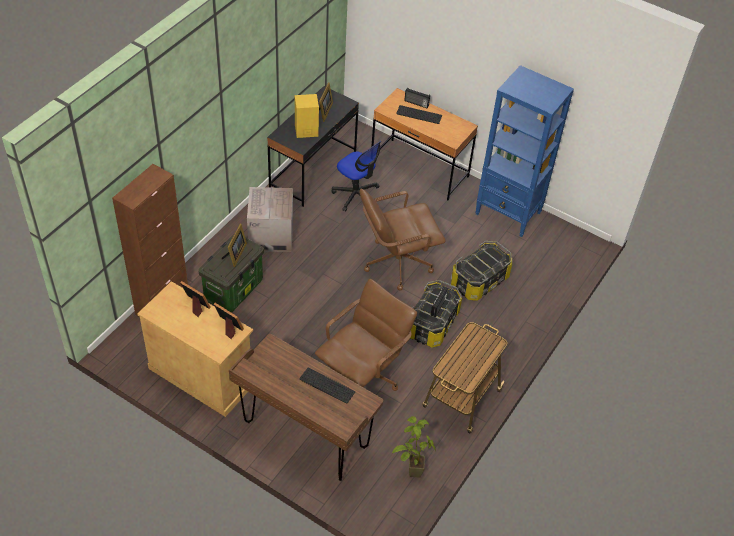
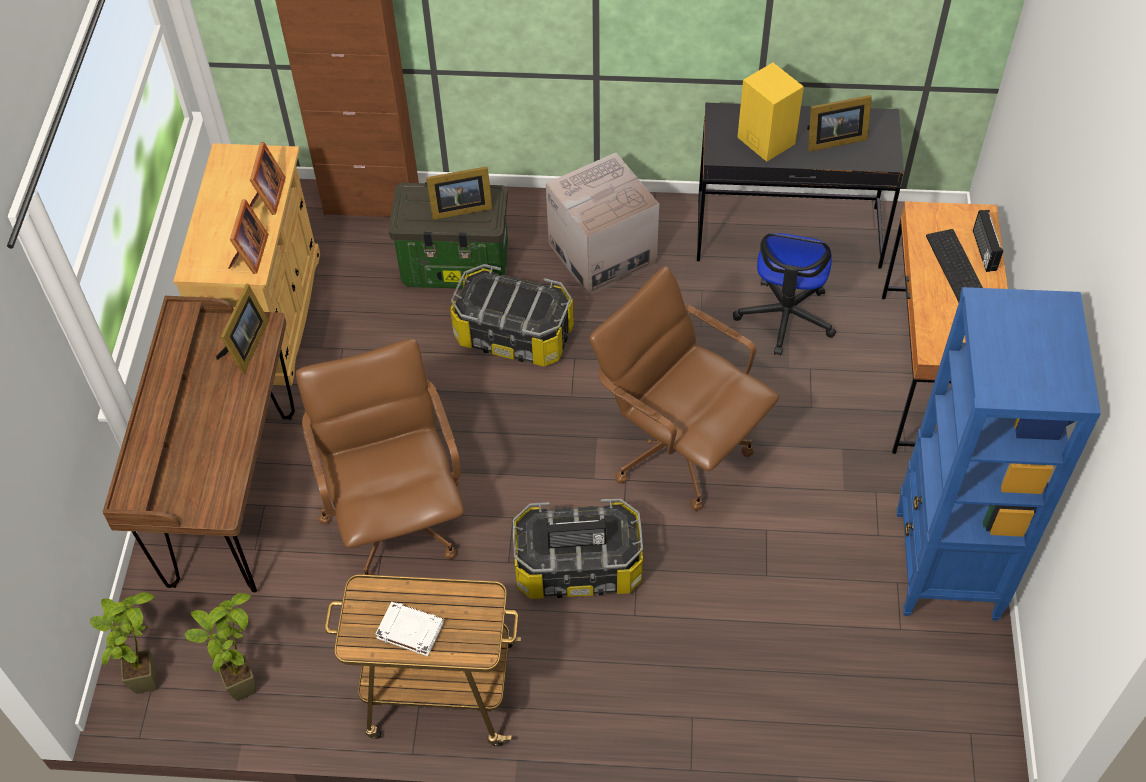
camera: 65 degrees right, 5 degrees up
keyboard [299,368,355,404] -> none
brown office chair [315,279,417,391] -> brown office chair turned 120 degrees counterclockwise [296,339,464,575]
storage box [451,241,512,301] -> storage box moved to [450,264,574,366]
none -> potted plant [90,592,157,694]
none -> picture frame [216,283,269,374]
none -> white book [376,601,444,656]

